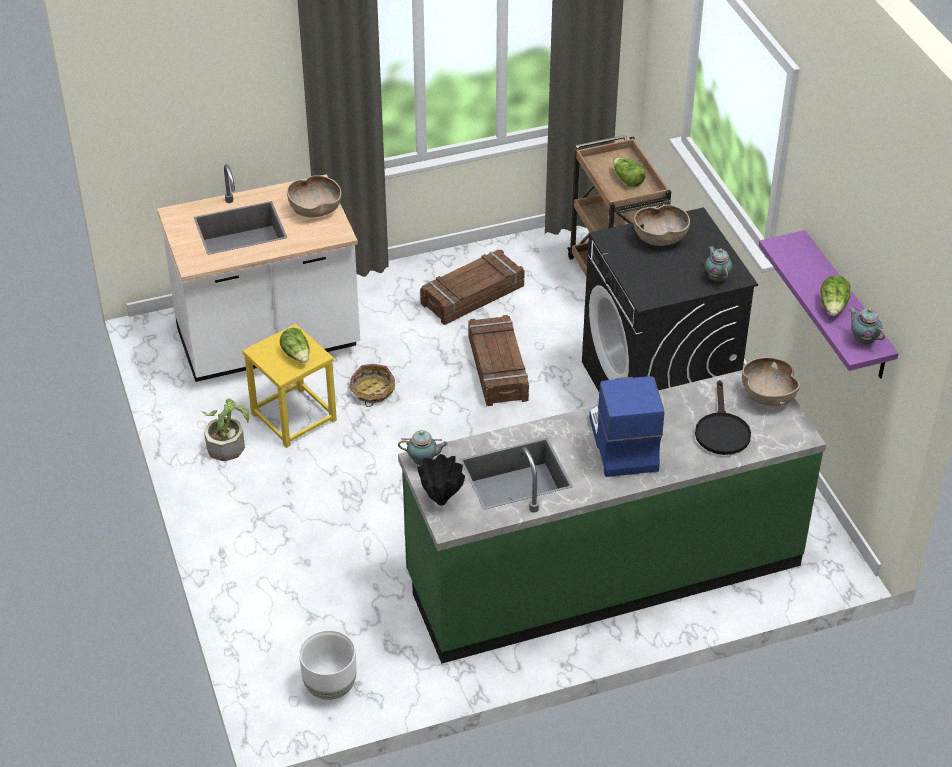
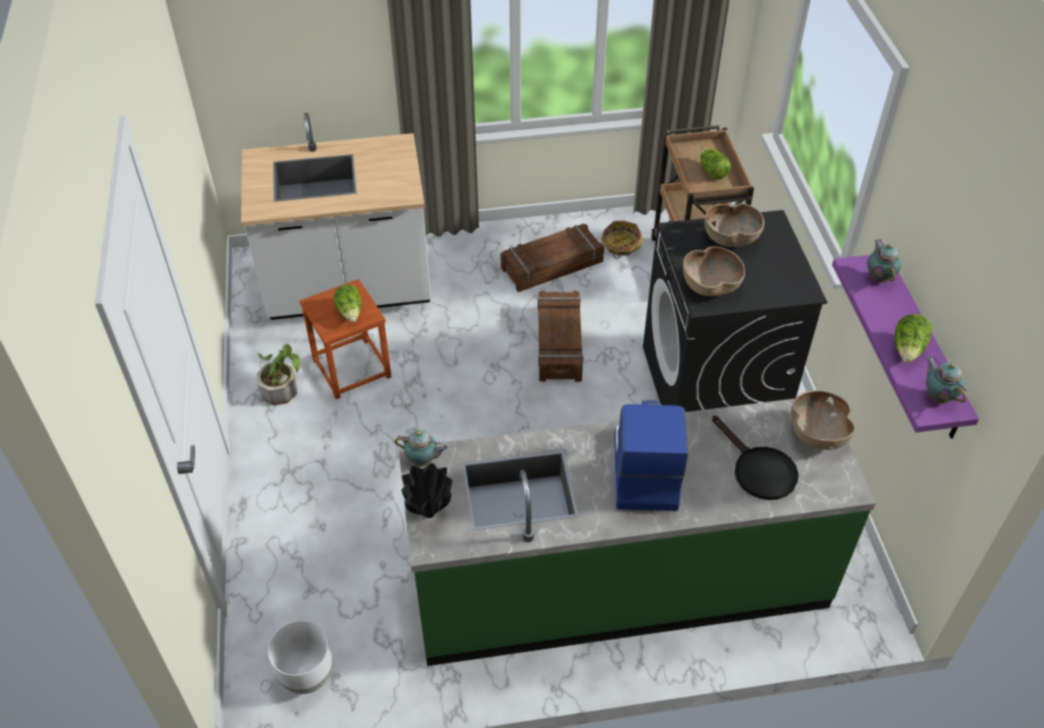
camera: 10 degrees right, 5 degrees up
yellow stool [242,324,337,448] -> brown stool [299,279,392,399]
brown bowl [287,175,342,218] -> brown bowl moved to [683,246,745,296]
basket [349,364,395,407] -> basket moved to [601,221,643,259]
black frying pan [695,380,751,455] -> black frying pan turned 45 degrees counterclockwise [712,415,799,500]
teapot [705,246,732,281] -> teapot moved to [867,239,901,283]

